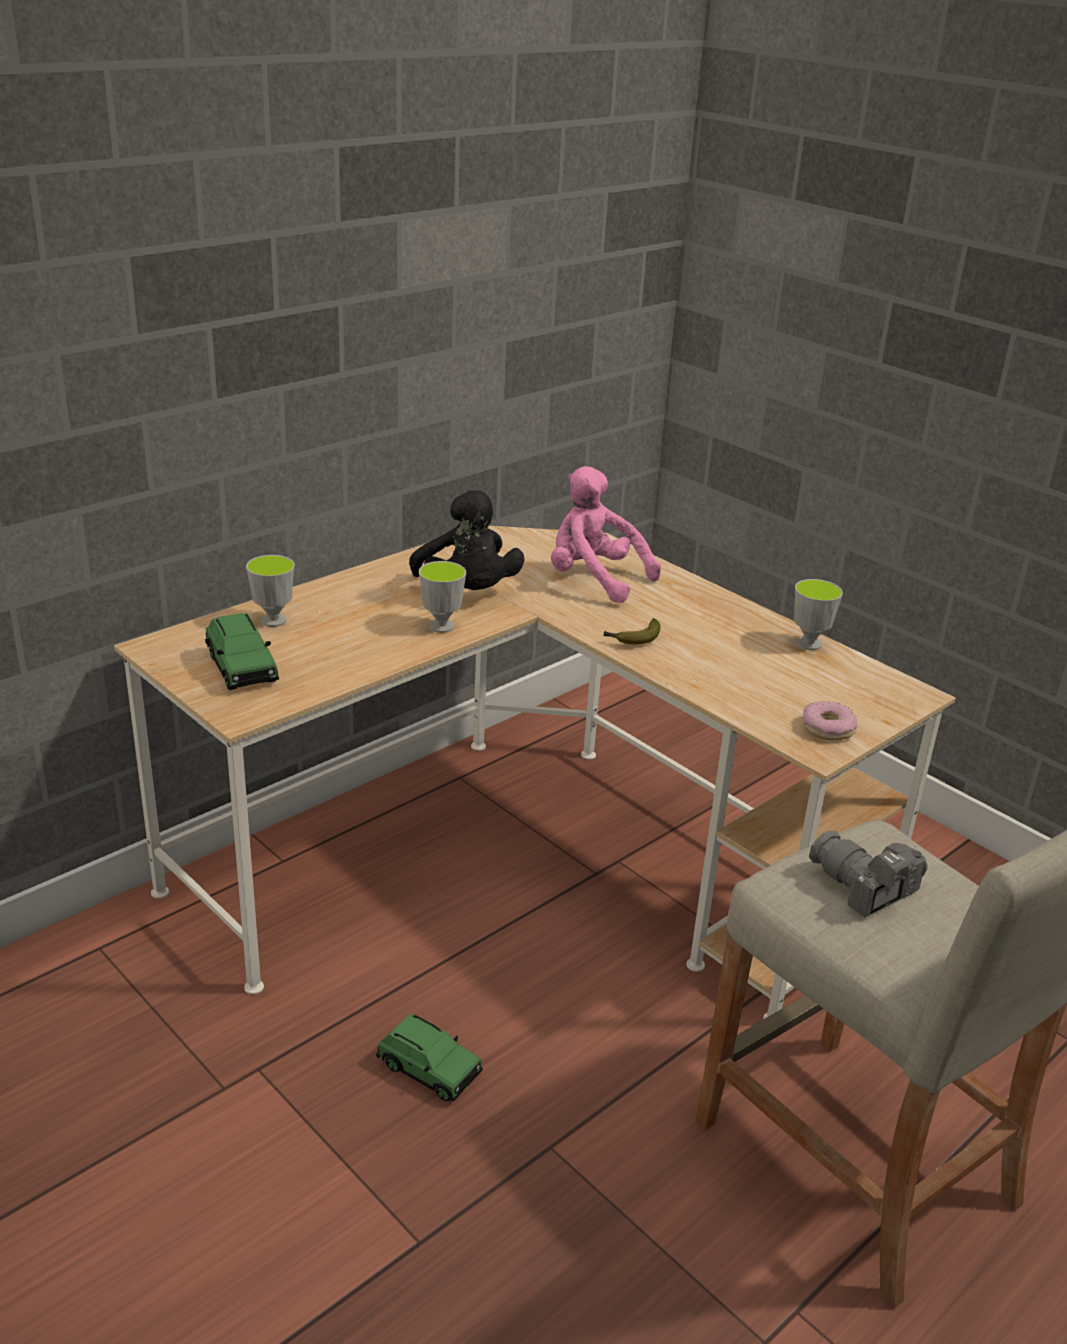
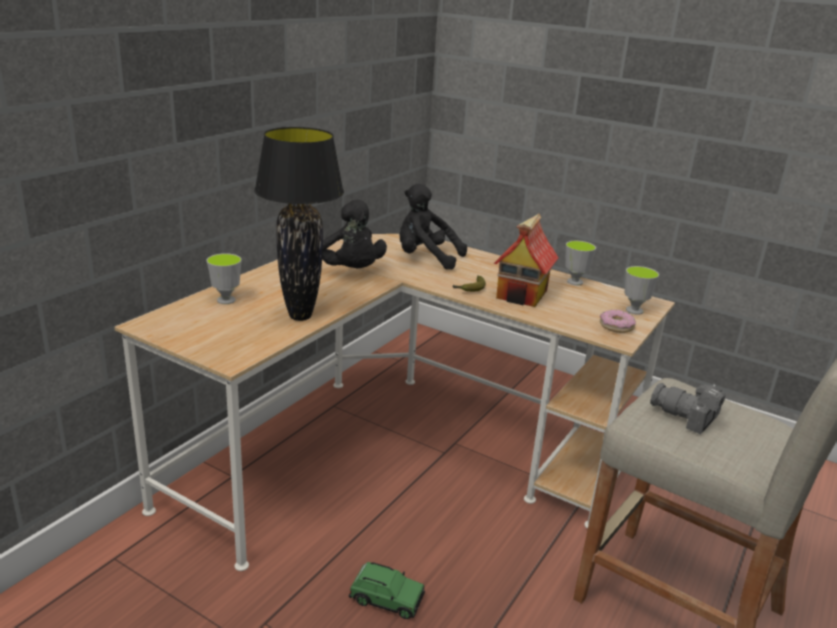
camera: 15 degrees left, 5 degrees down
green toy car [205,613,279,690] -> none
cup [419,561,466,633] -> cup moved to [624,266,659,315]
pink plush toy [551,466,661,603] -> black plush toy [399,184,467,270]
none -> black table lamp [254,127,344,321]
none -> toy house [493,214,559,307]

